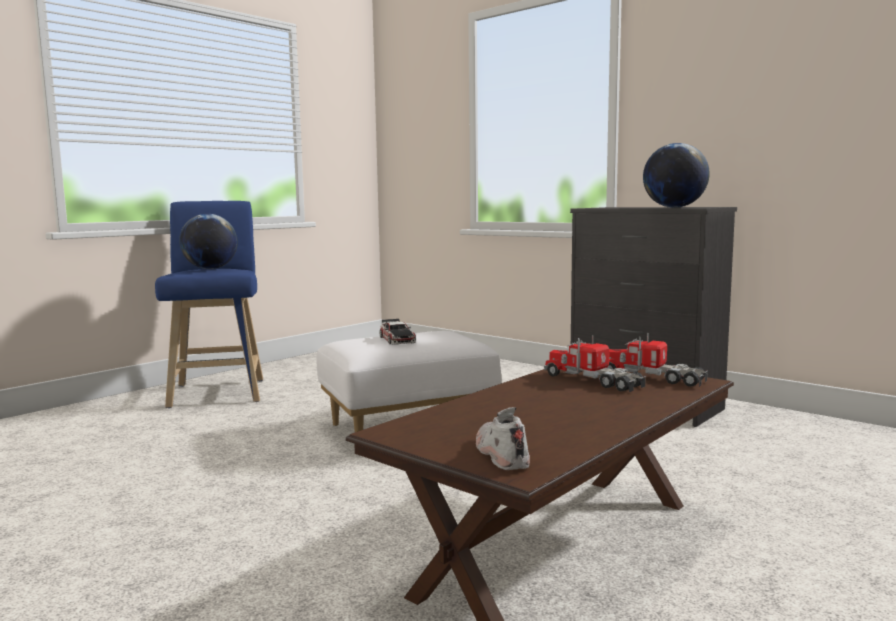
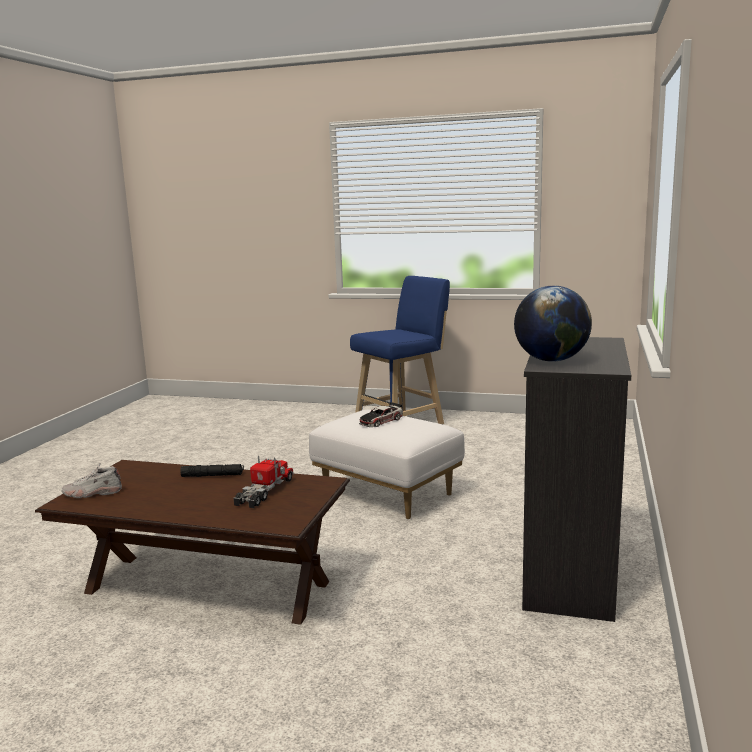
camera: 65 degrees right, 5 degrees up
globe [179,214,238,269] -> none
white shoe [476,407,530,470] -> white shoe turned 150 degrees counterclockwise [62,463,122,498]
toy truck [607,332,708,387] -> none
none -> black flashlight [181,464,244,477]

